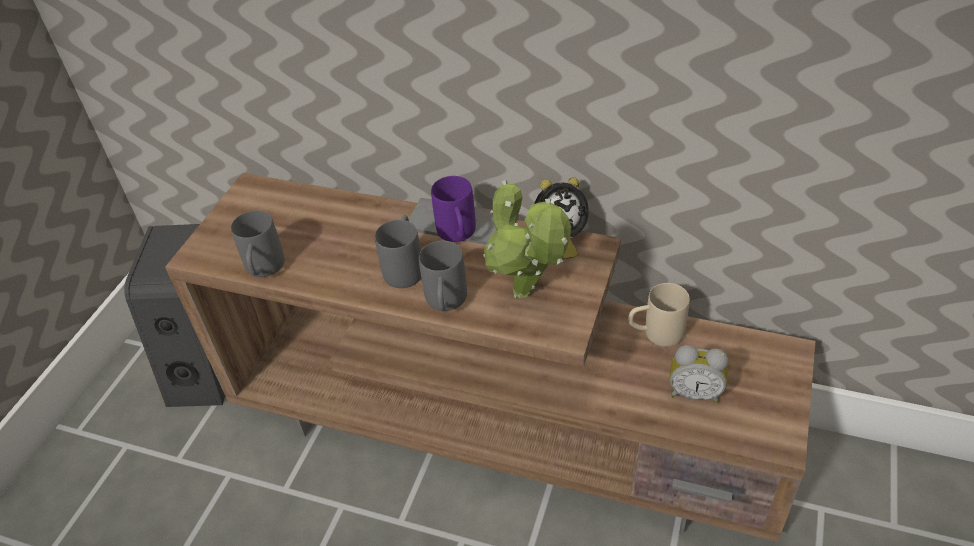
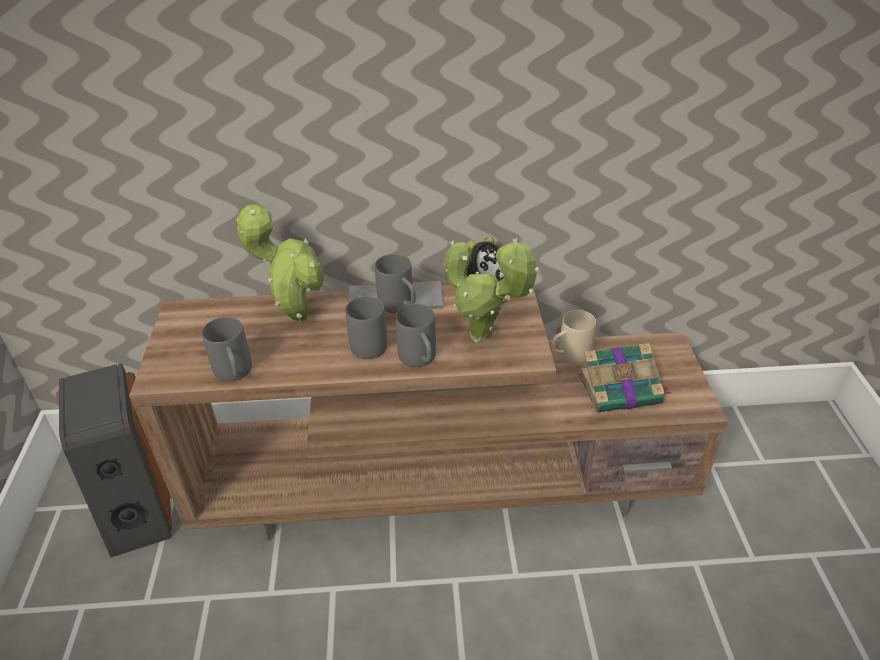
camera: 25 degrees left, 5 degrees down
purple mug [431,176,476,242] -> grey mug [375,254,416,313]
alarm clock [670,345,728,403] -> book [579,343,671,412]
none -> potted plant [236,203,324,322]

